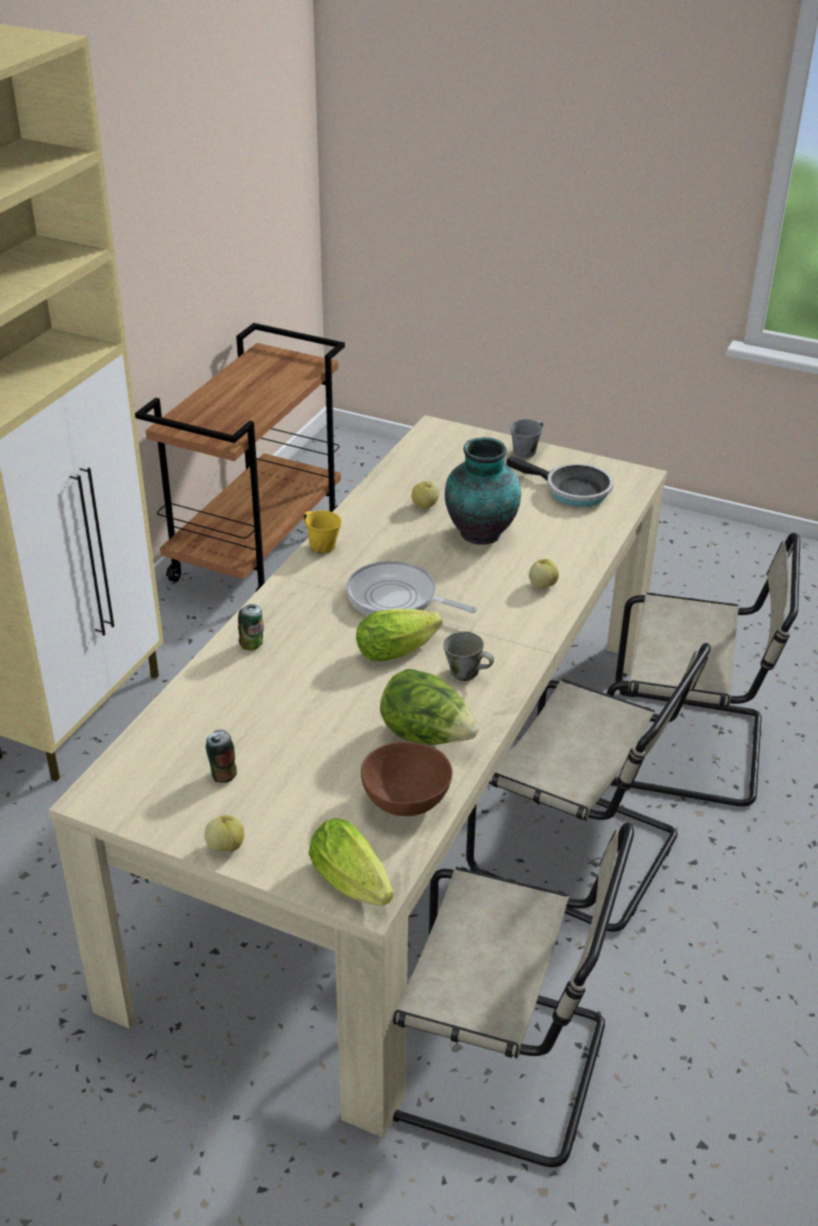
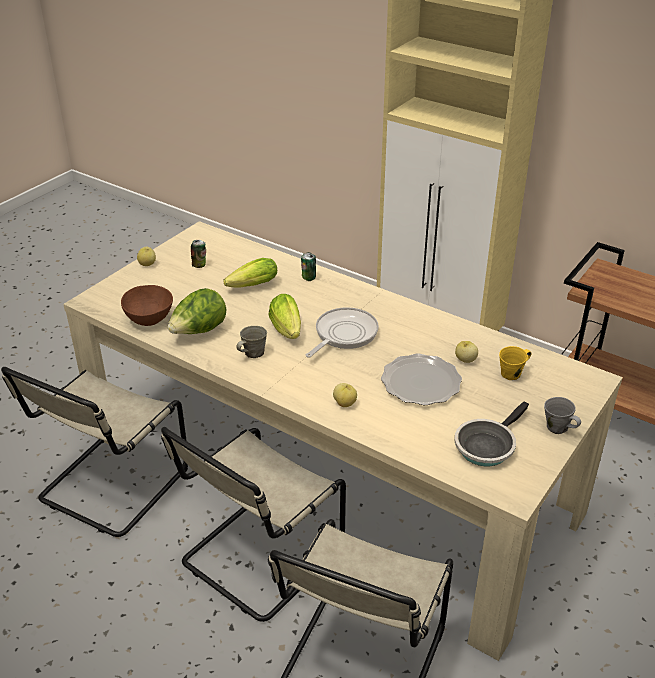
camera: 100 degrees right, 0 degrees up
yellow mug [303,510,342,554] -> yellow mug moved to [499,346,531,380]
lettuce [309,818,394,906] -> lettuce moved to [223,258,277,287]
vase [445,437,521,545] -> plate [381,353,462,405]

